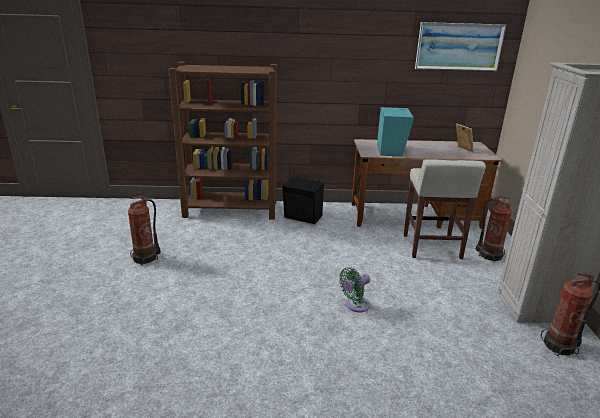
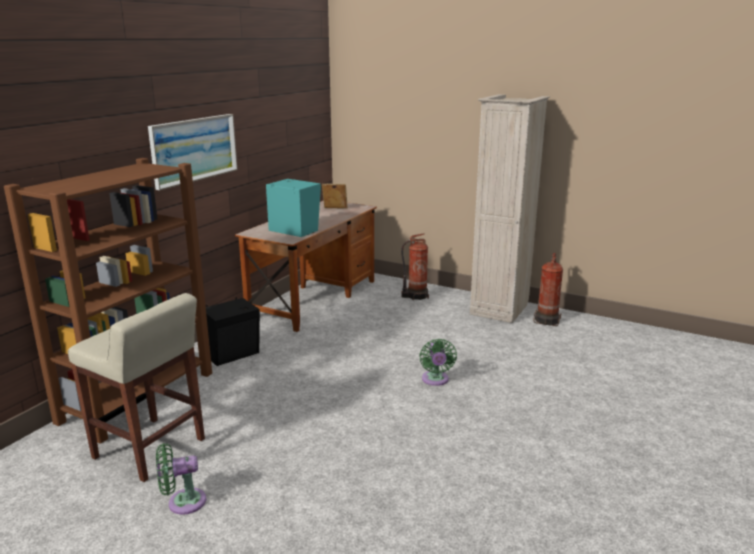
camera: 60 degrees left, 5 degrees down
fire extinguisher [127,196,161,266] -> green fan [156,443,207,515]
beige stool [404,159,486,259] -> beige stool moved to [68,293,205,482]
picture [415,22,506,71] -> picture moved to [148,114,237,190]

